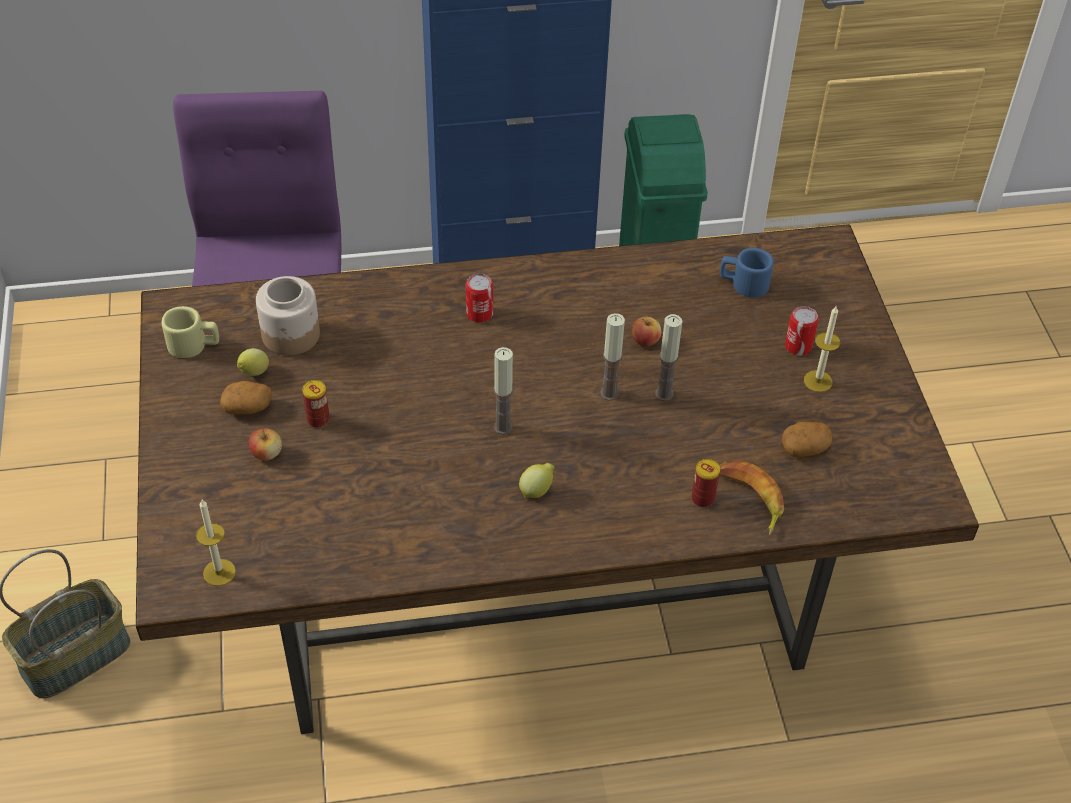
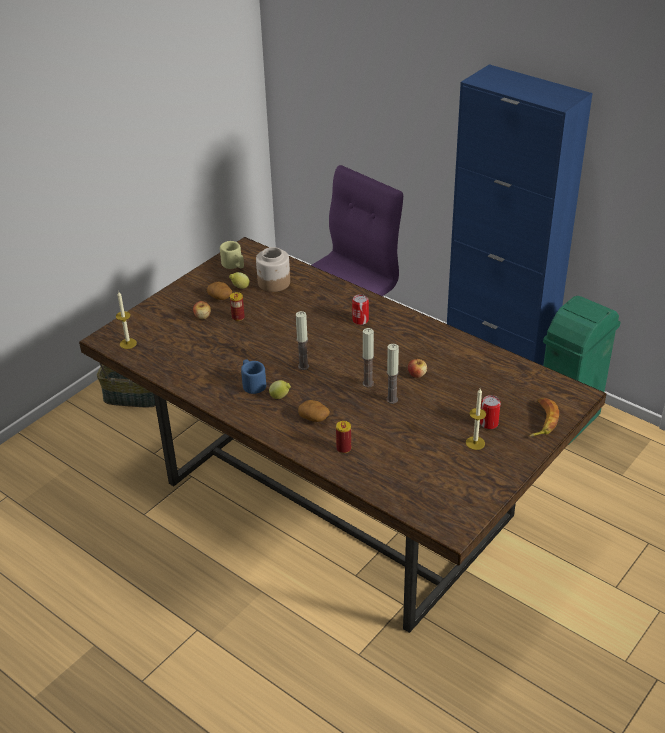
camera: 50 degrees right, 10 degrees down
banana [719,461,784,535] -> banana moved to [530,398,559,437]
blue mug [720,248,774,298] -> blue mug moved to [241,359,266,394]
potato [781,422,832,458] -> potato moved to [298,400,330,422]

